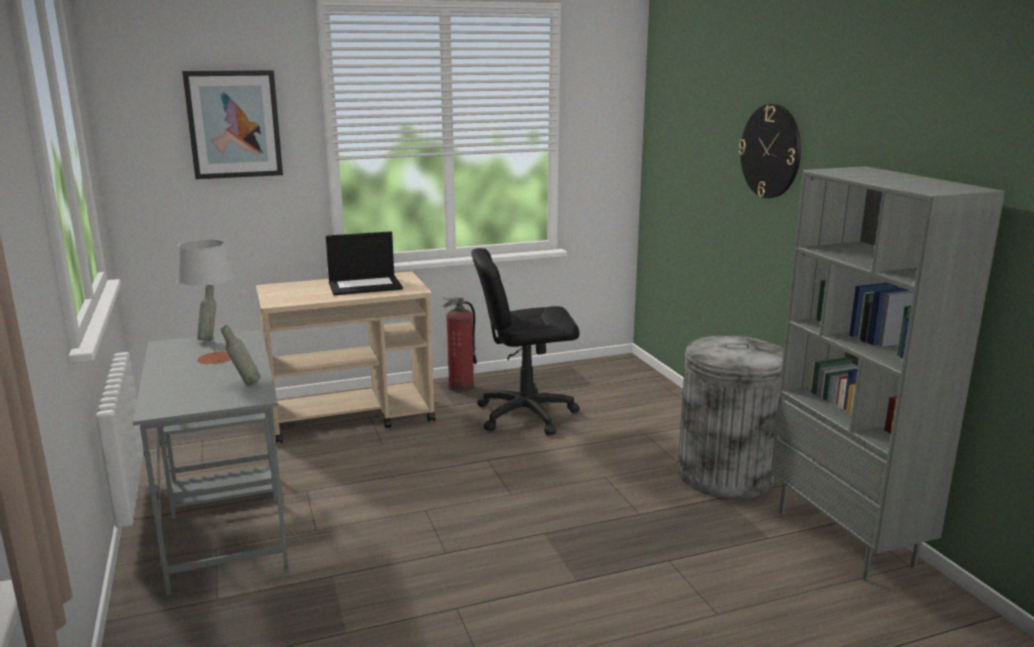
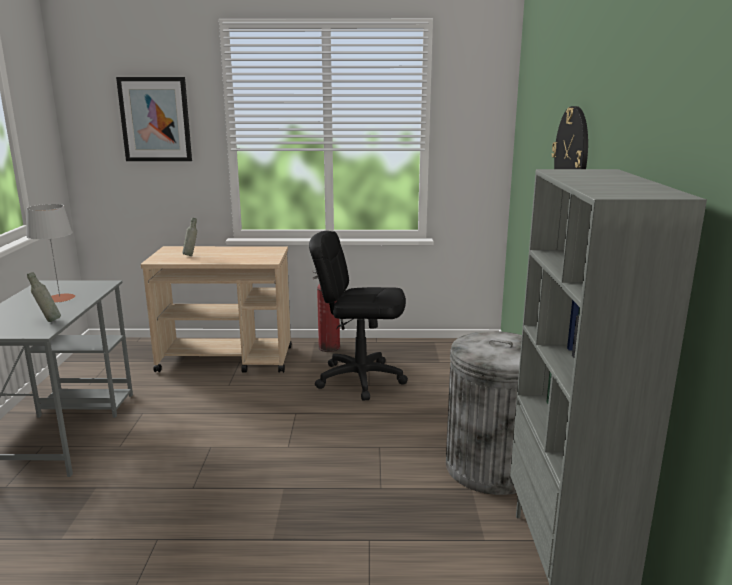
camera: 20 degrees right, 0 degrees up
grey bottle [197,285,216,341] -> grey bottle moved to [183,218,197,256]
laptop [326,231,403,295] -> none

